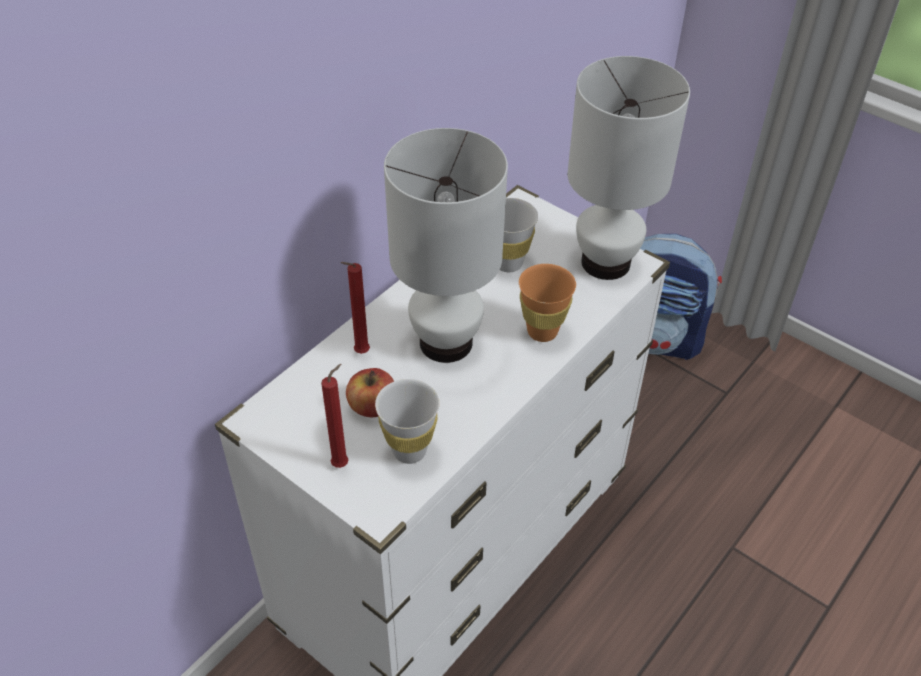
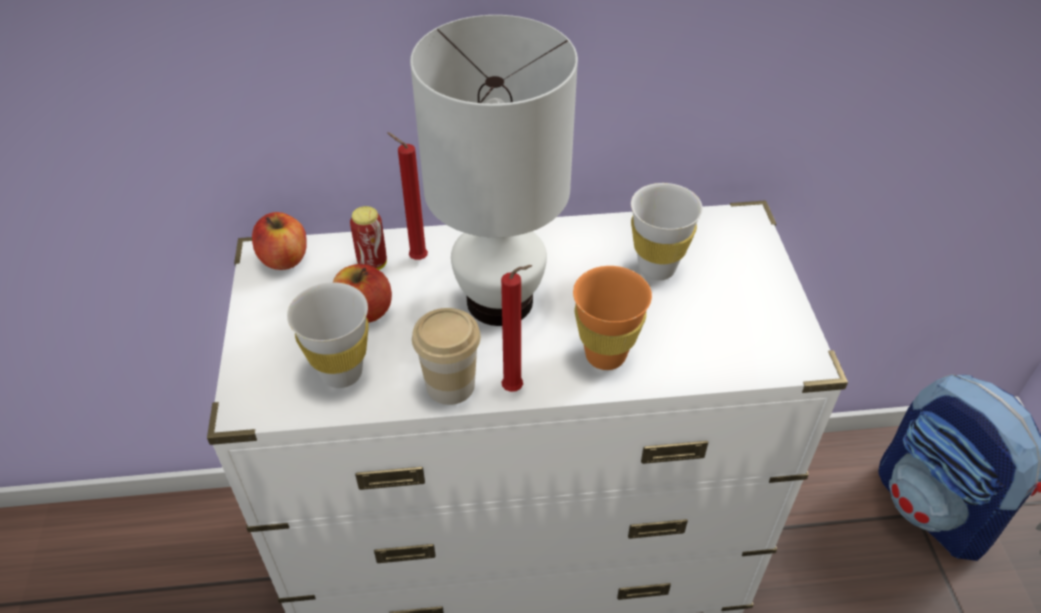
camera: 45 degrees right, 0 degrees up
red candle [321,364,348,468] -> red candle moved to [501,265,532,392]
white table lamp [567,56,690,280] -> none
none -> apple [252,212,307,270]
none -> can [350,206,387,270]
none -> cup [412,308,481,405]

